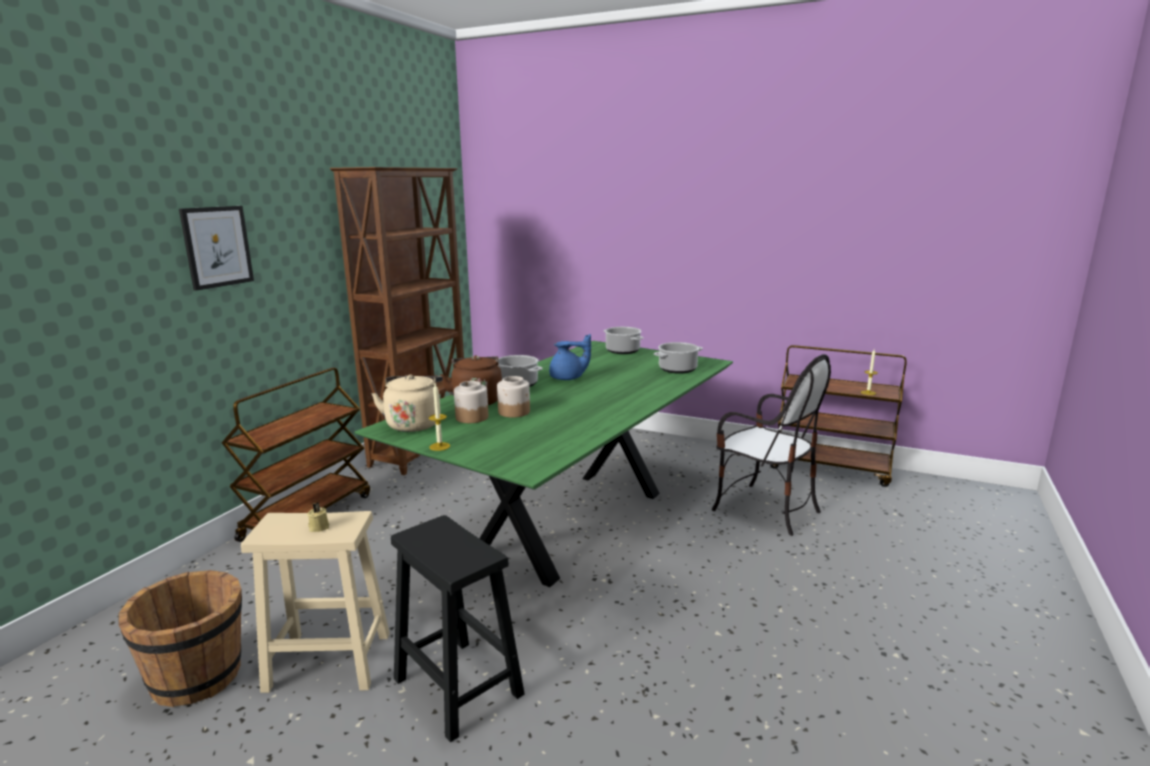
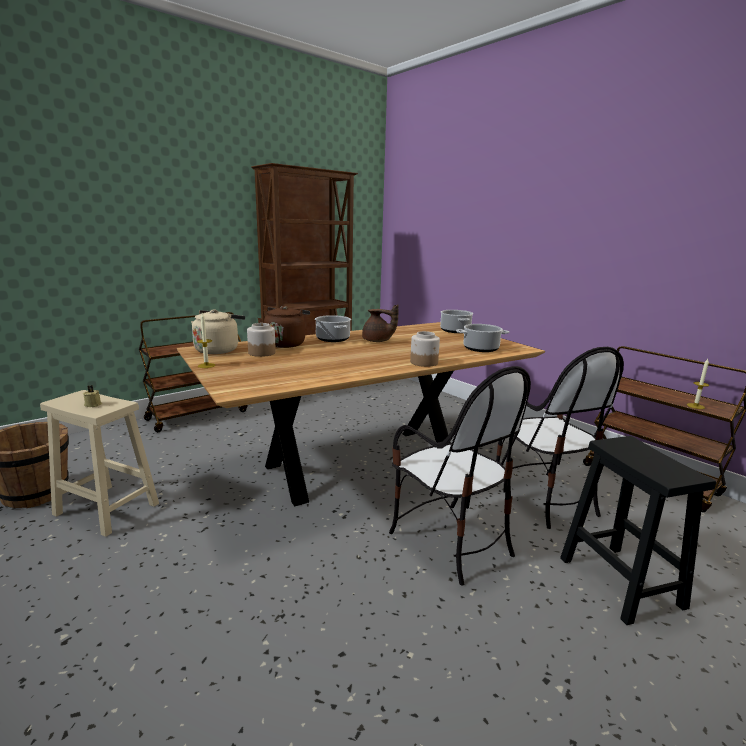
camera: 25 degrees right, 0 degrees up
picture [179,206,254,291] -> none
green dining table [355,341,733,587] -> brown dining table [176,322,545,506]
black stool [391,515,525,742] -> black stool moved to [560,436,716,625]
jar [497,376,530,418] -> jar moved to [410,331,440,367]
blue teapot [549,334,591,380] -> brown teapot [362,304,399,342]
none -> chair [389,366,531,585]

